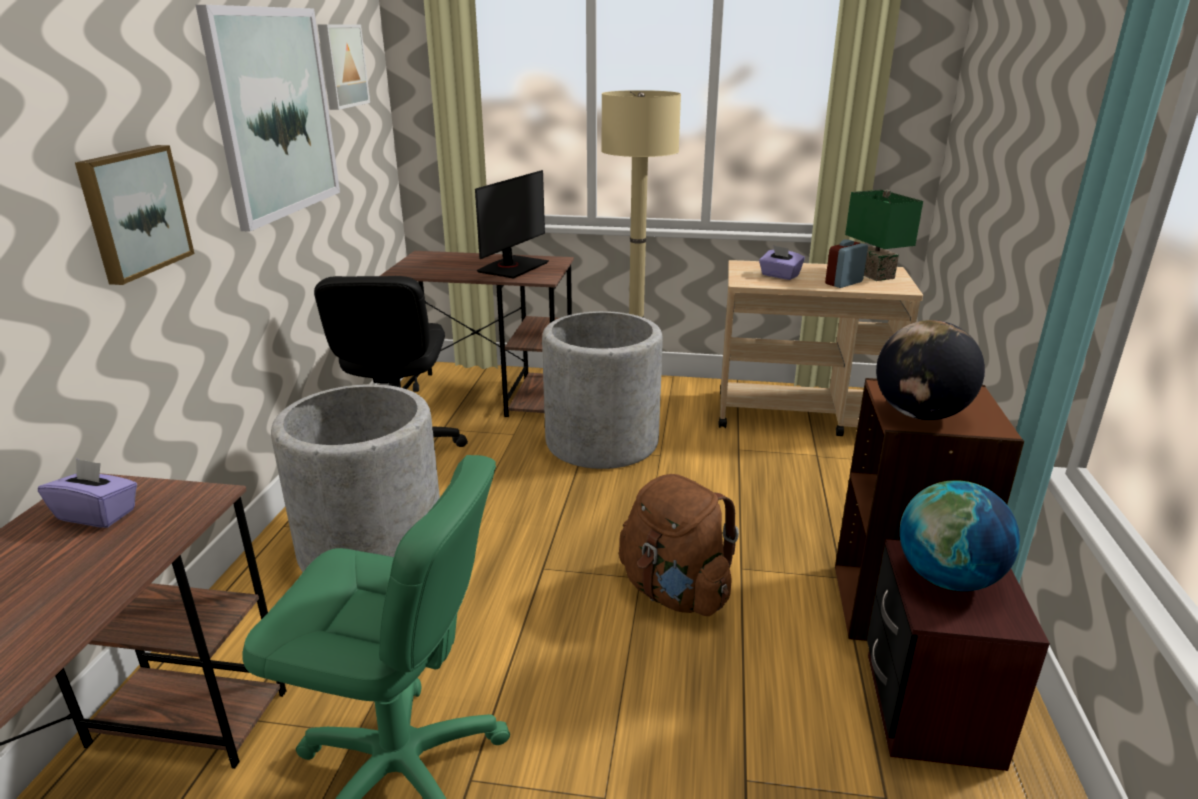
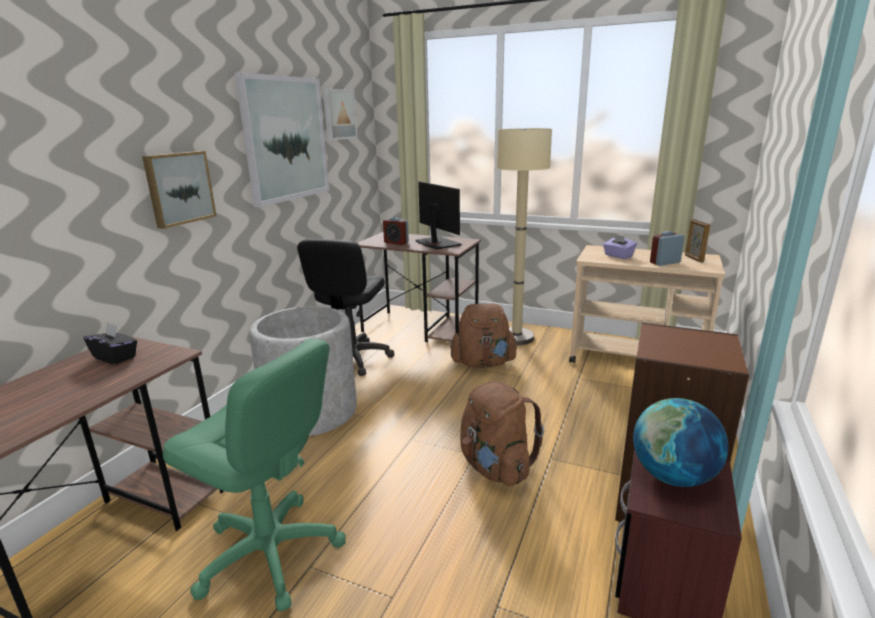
camera: 15 degrees right, 5 degrees down
purple tissue box [38,458,137,528] -> black tissue box [84,322,137,365]
monitor [475,170,549,279] -> monitor turned 75 degrees counterclockwise [415,181,461,249]
grey planter [542,311,663,469] -> brown backpack [450,303,518,368]
green table lamp [845,190,923,281] -> picture frame [685,219,710,263]
globe [876,320,985,420] -> none
none -> alarm clock [383,217,409,245]

